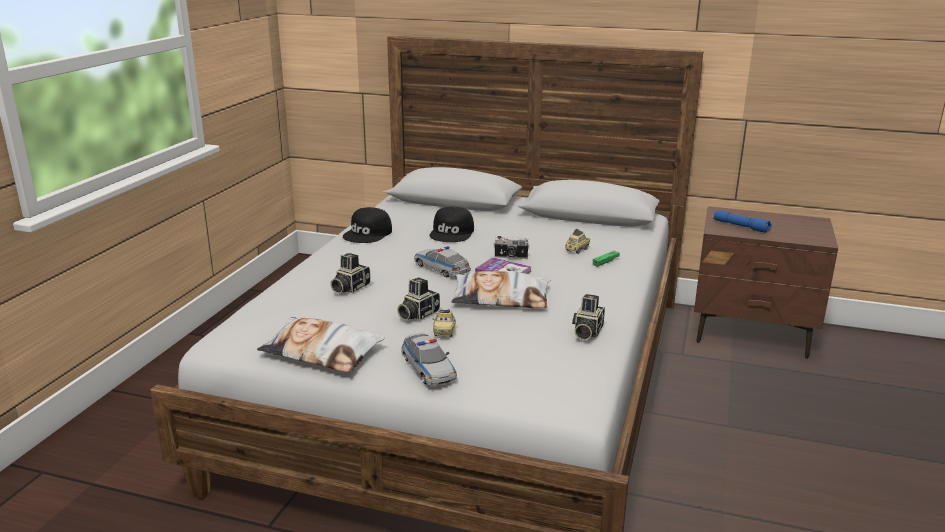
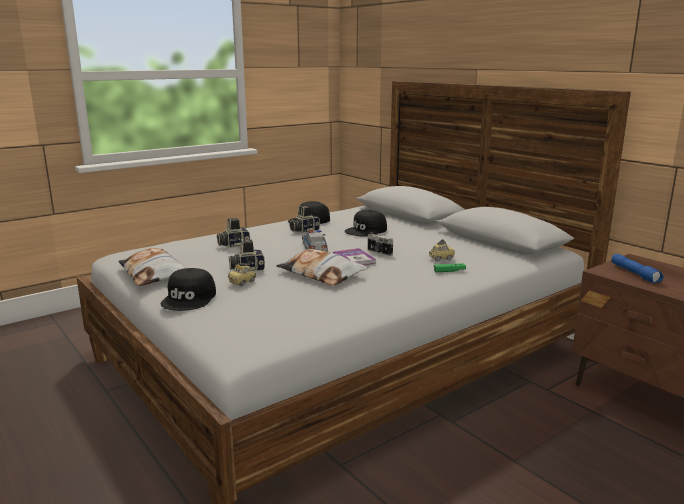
camera: 35 degrees right, 5 degrees down
toy car [401,332,457,385] -> black cap [161,268,216,311]
camera [572,294,605,340] -> camera moved to [289,206,320,233]

